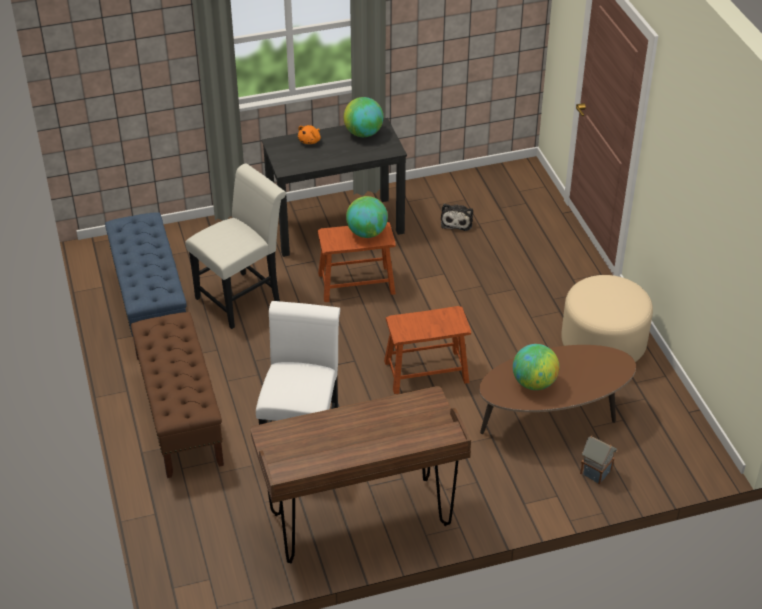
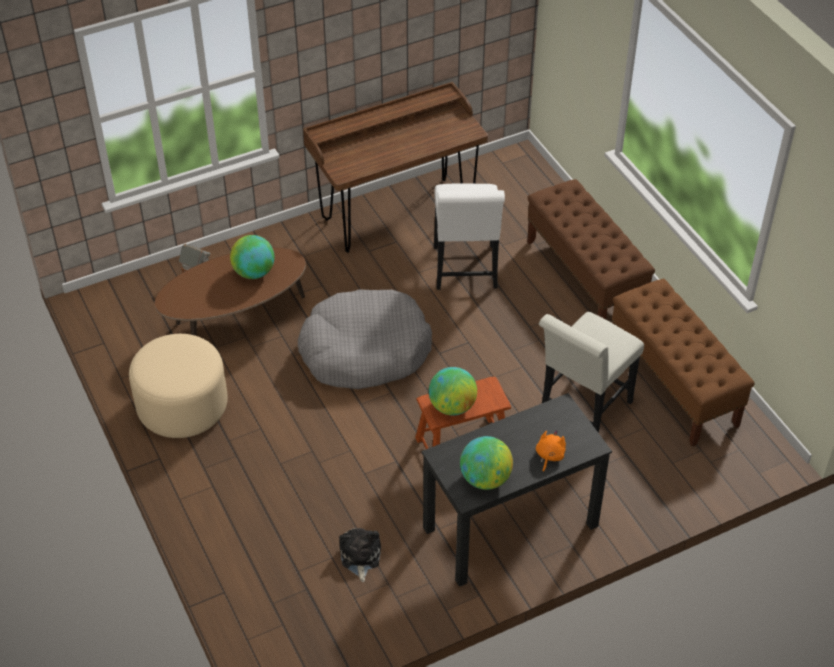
camera: 170 degrees right, 5 degrees up
blue bench [105,212,187,360] -> brown bench [612,279,755,447]
brown stool [384,306,471,394] -> grey dog bed [298,289,432,389]

